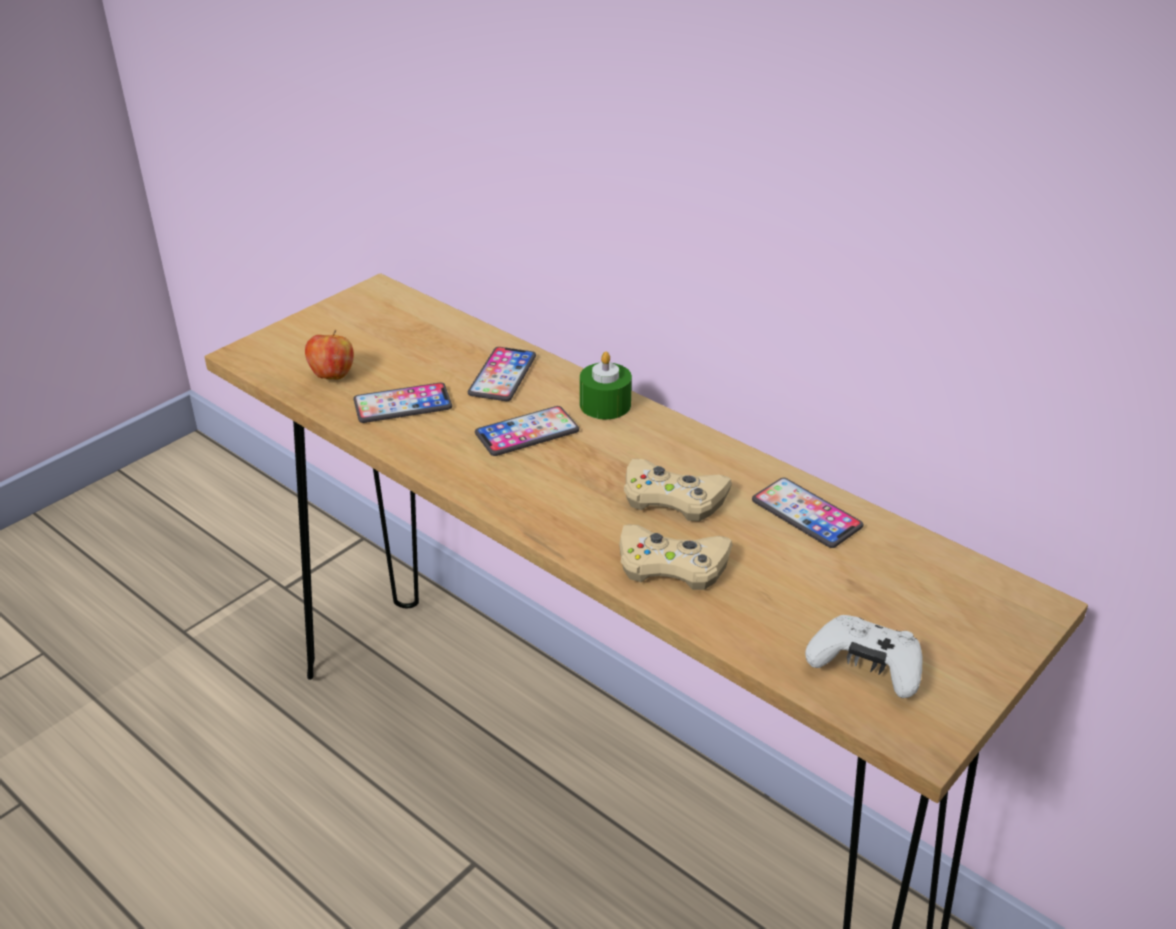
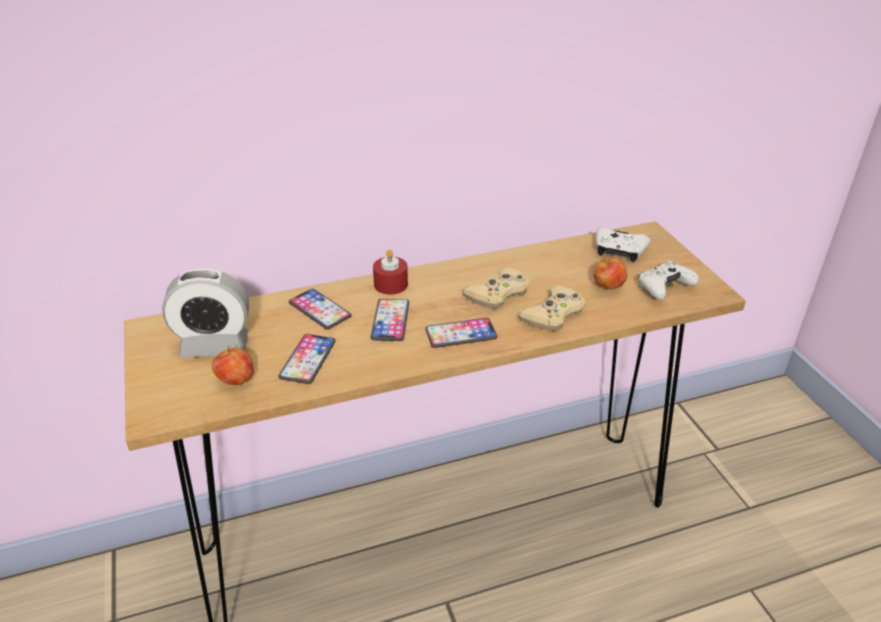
camera: 60 degrees left, 0 degrees up
green candle [580,352,632,419] -> red candle [373,250,408,295]
phone [752,478,863,548] -> phone moved to [425,318,497,348]
none -> alarm clock [162,268,249,358]
none -> apple [593,257,627,289]
none -> white game controller [596,227,650,262]

